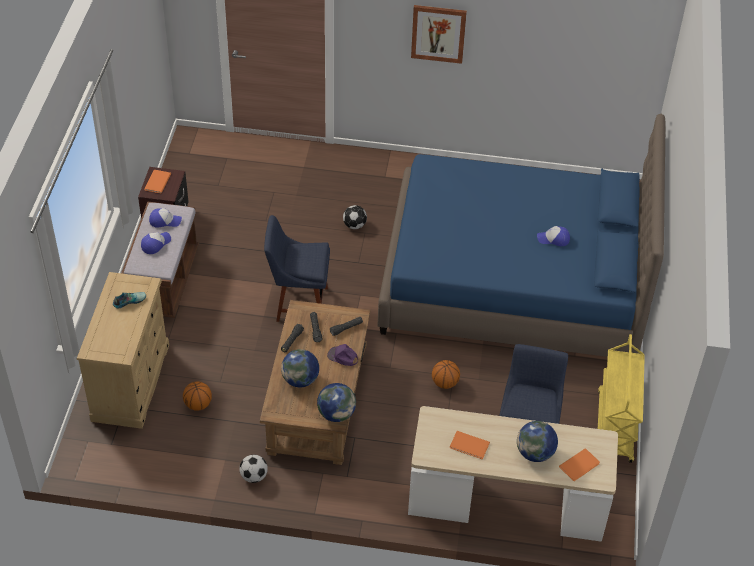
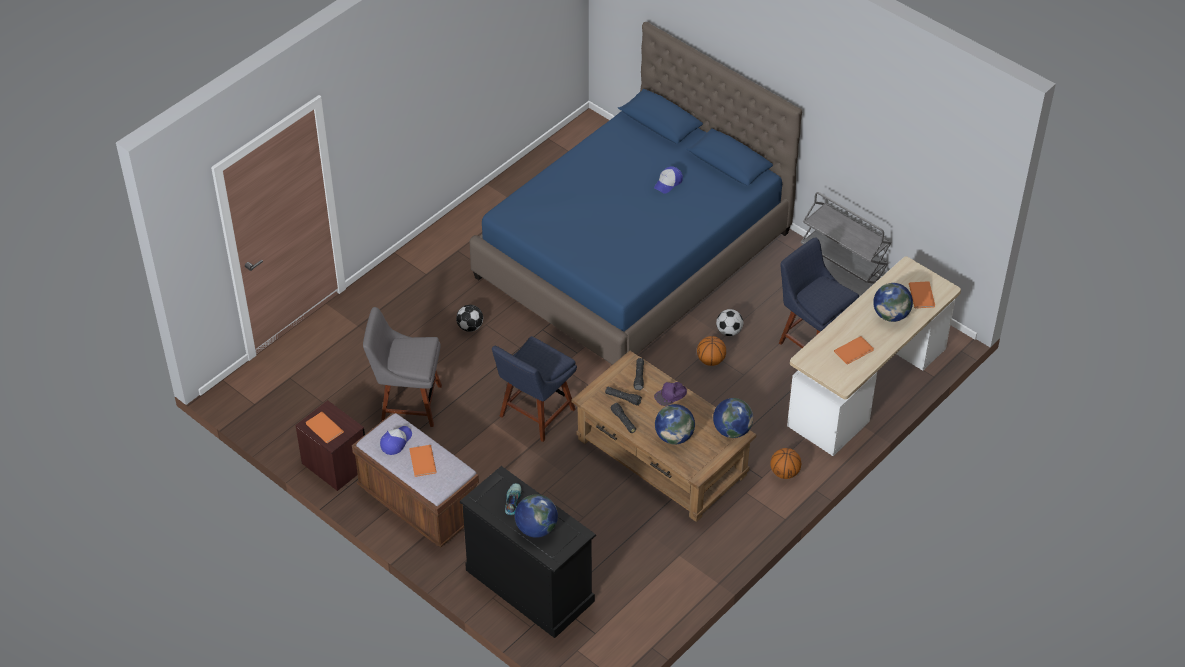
camera: 55 degrees left, 0 degrees up
beige dresser [77,272,169,429] -> black dresser [460,466,596,638]
cap [141,232,171,254] -> orange book [410,445,437,477]
basketball [183,381,212,411] -> basketball moved to [770,448,801,479]
football [239,455,268,483] -> football moved to [716,309,743,336]
picture [411,5,467,64] -> none
yellow cart [598,334,645,463] -> grey cart [800,192,892,297]
none -> grey chair [363,307,442,427]
none -> globe [515,494,558,538]

